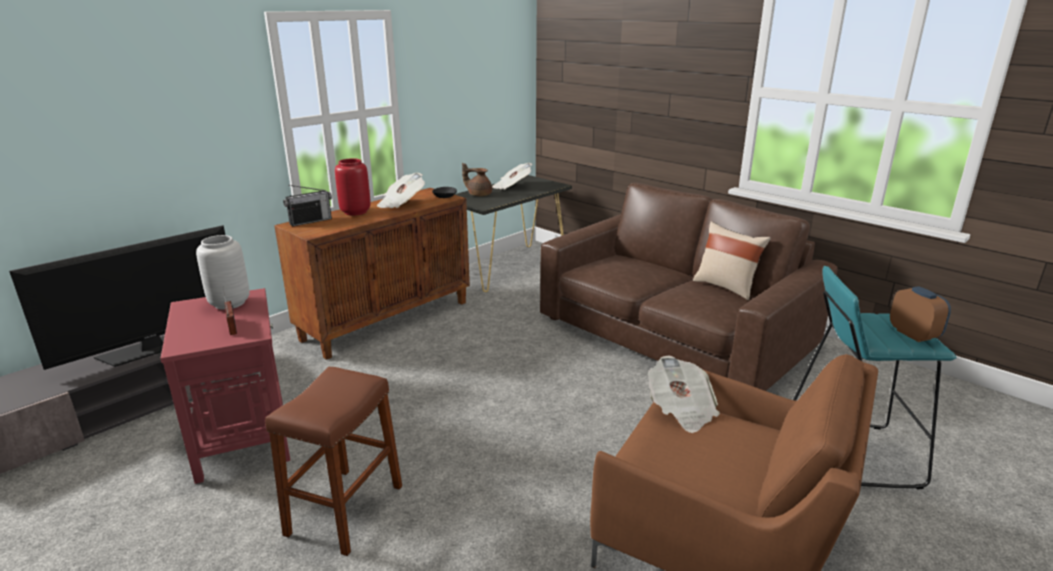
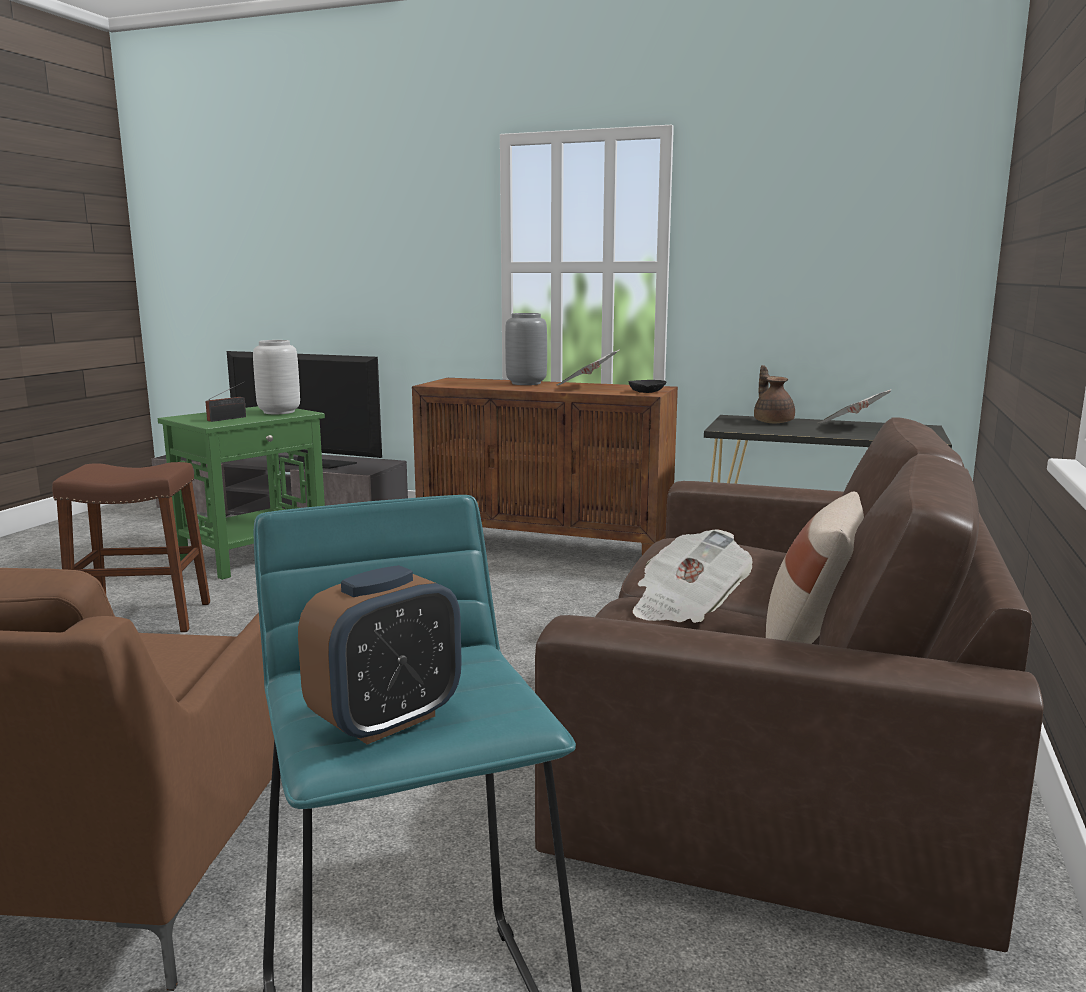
camera: 65 degrees right, 10 degrees down
red side table [160,288,291,484] -> green side table [158,406,325,580]
radio [283,185,332,226] -> none
red vase [335,158,371,215] -> grey vase [505,313,547,385]
newspaper [648,356,720,433] -> newspaper moved to [633,529,753,623]

